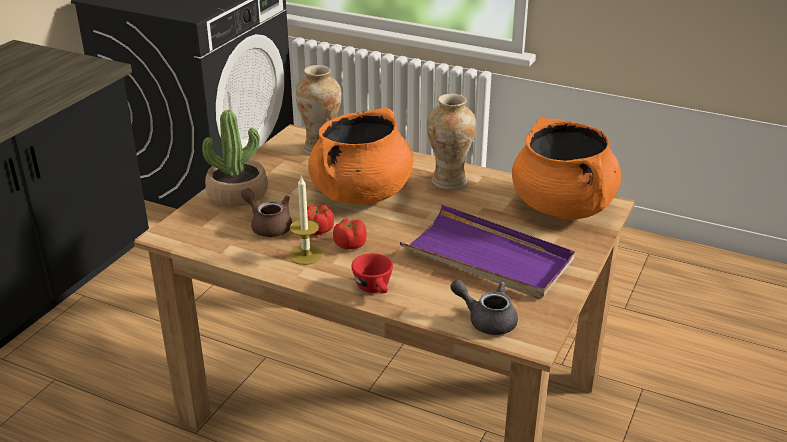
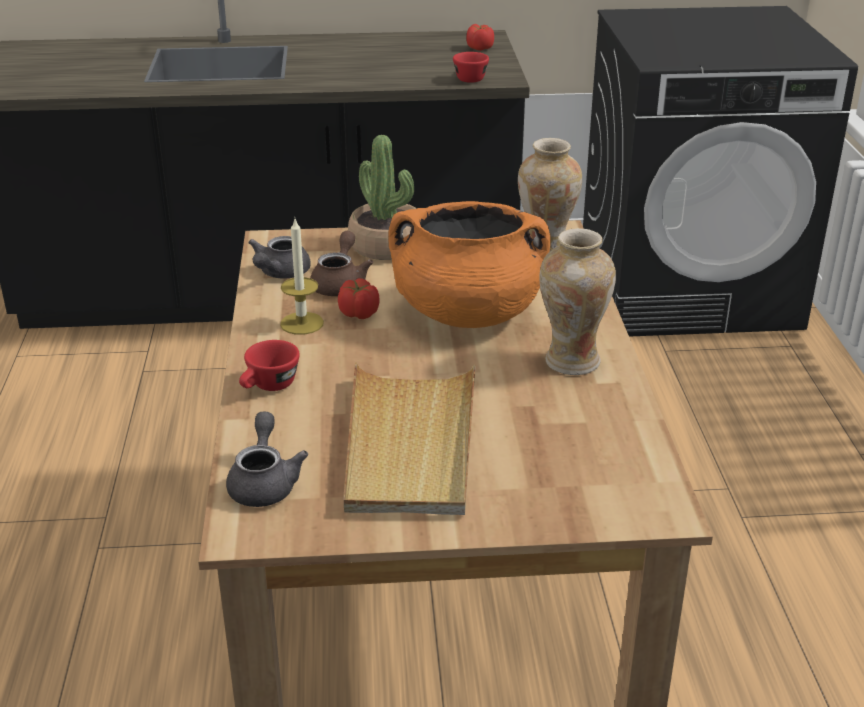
camera: 60 degrees right, 0 degrees up
tomato [333,218,367,250] -> tomato moved to [466,24,494,51]
purple tray [400,205,575,299] -> beige tray [344,362,476,515]
orange cooking pot [512,118,621,220] -> none
none -> grey teapot [248,236,311,278]
none -> red cup [453,52,489,83]

